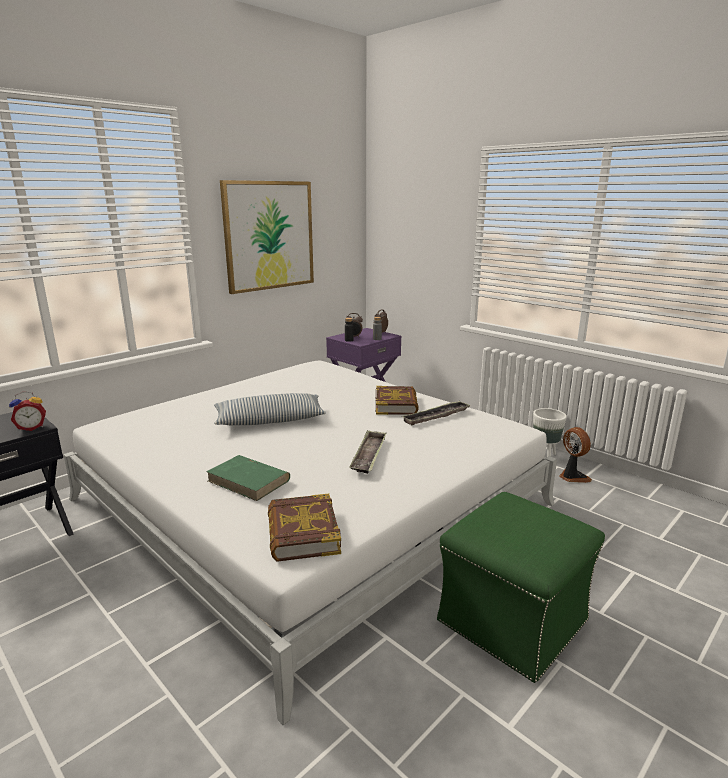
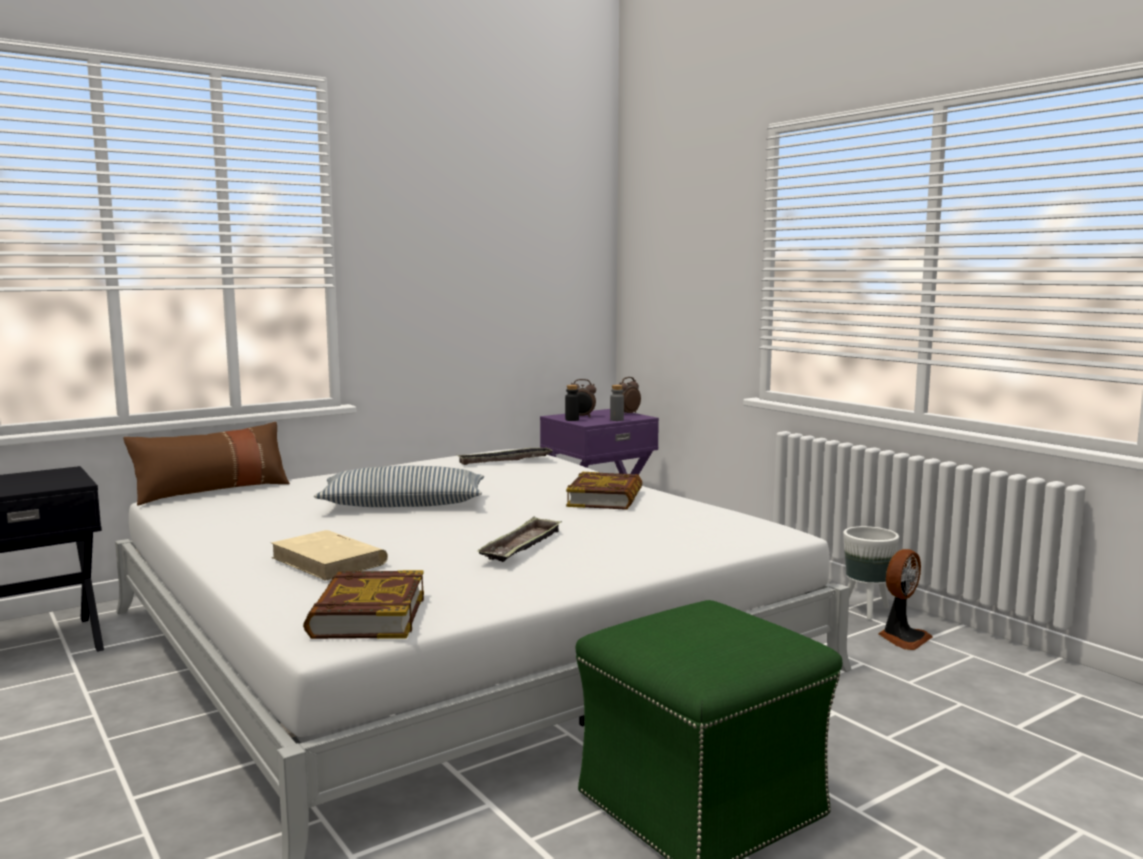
camera: 10 degrees right, 10 degrees down
alarm clock [9,392,46,431] -> none
green book [206,455,290,501] -> beige book [271,530,388,581]
picture [220,180,314,294] -> none
tray [402,401,471,425] -> tray moved to [456,447,553,465]
fan [559,427,592,483] -> fan turned 60 degrees clockwise [878,549,933,650]
none -> brown pillow [123,422,290,506]

